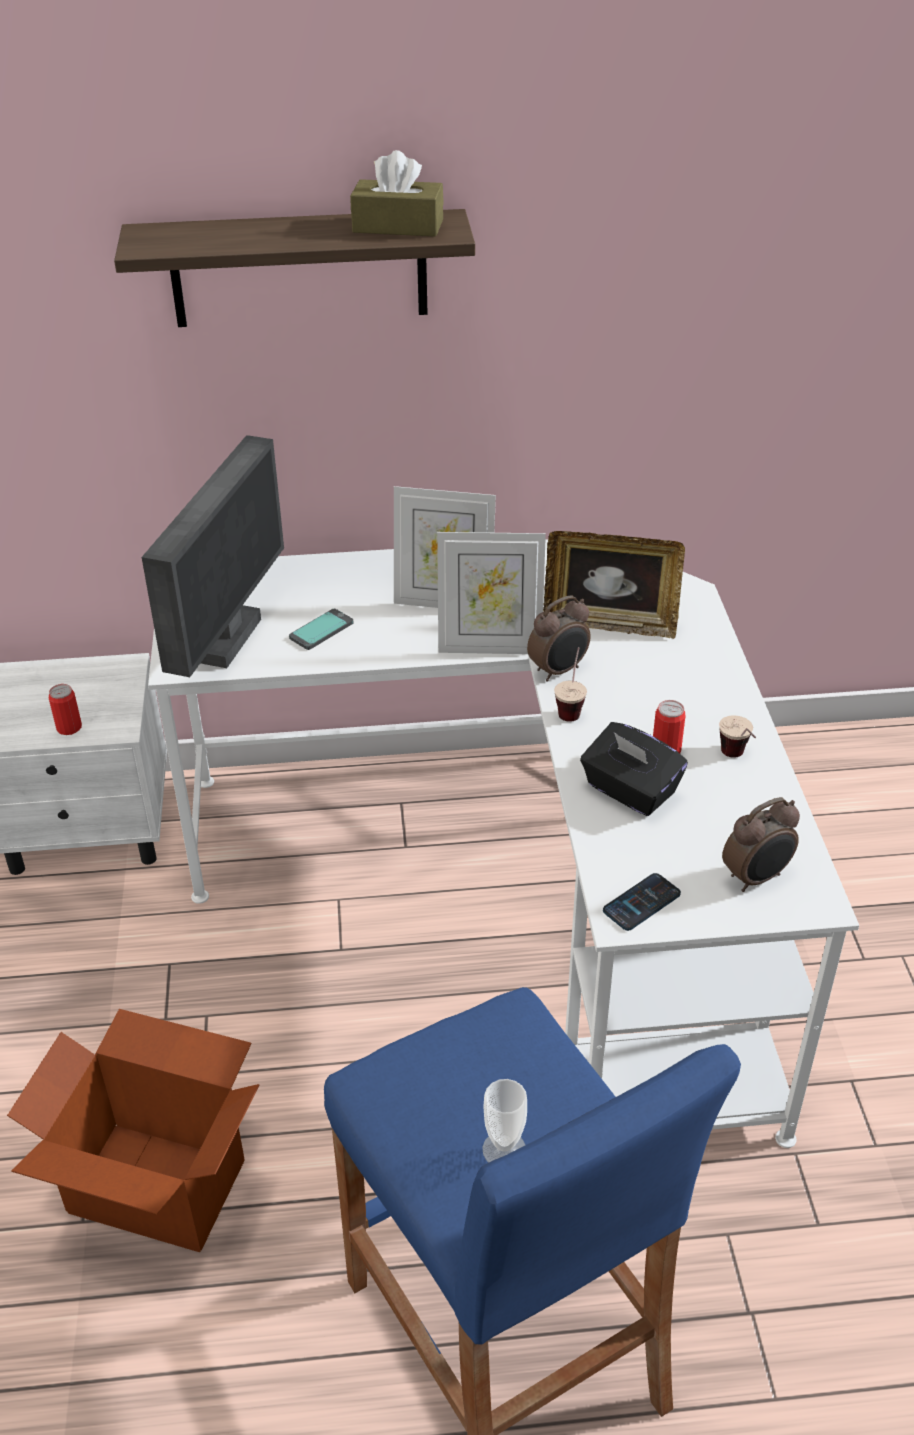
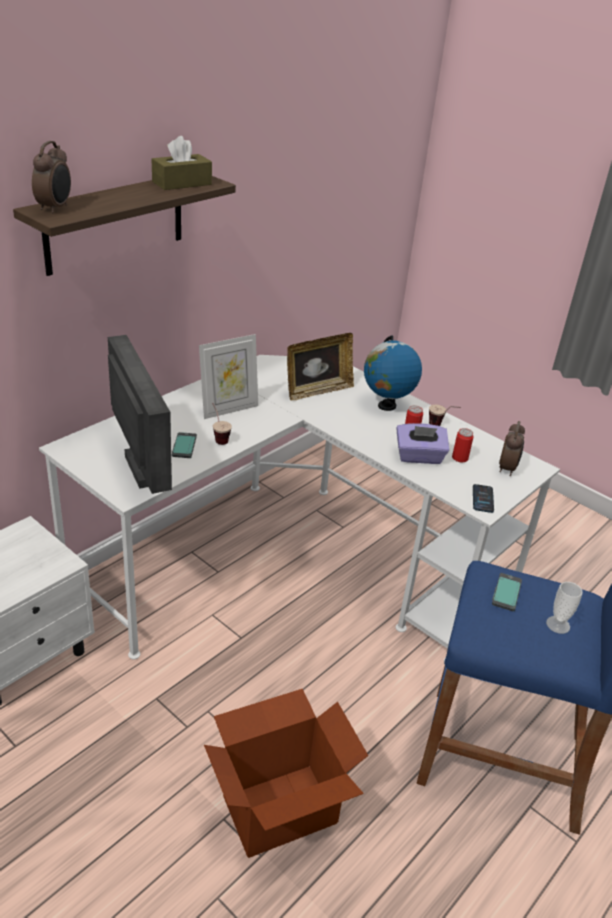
camera: 45 degrees left, 5 degrees down
can [49,684,82,735] -> can moved to [452,428,474,463]
picture frame [437,532,546,654] -> none
alarm clock [527,595,591,681] -> alarm clock moved to [32,141,71,213]
cup [554,647,587,722] -> cup moved to [212,403,232,445]
black tissue box [580,722,688,816] -> purple tissue box [396,423,449,464]
none -> globe [364,335,422,411]
none -> phone [492,573,522,611]

